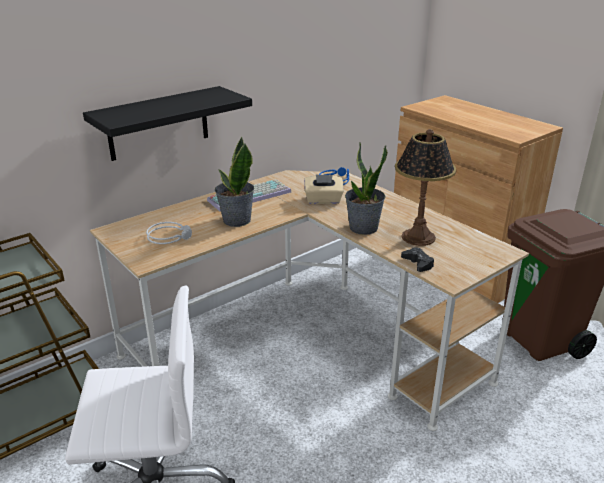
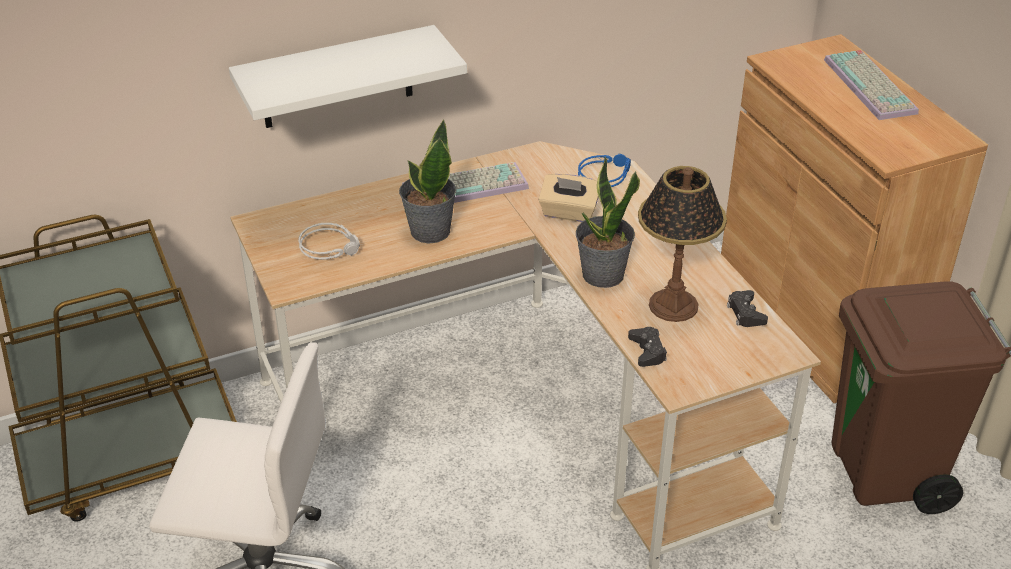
camera: 15 degrees right, 10 degrees up
black shelf [83,86,252,161] -> white shelf [229,25,467,128]
none -> black game controller [727,290,768,327]
none -> keyboard [824,50,919,120]

